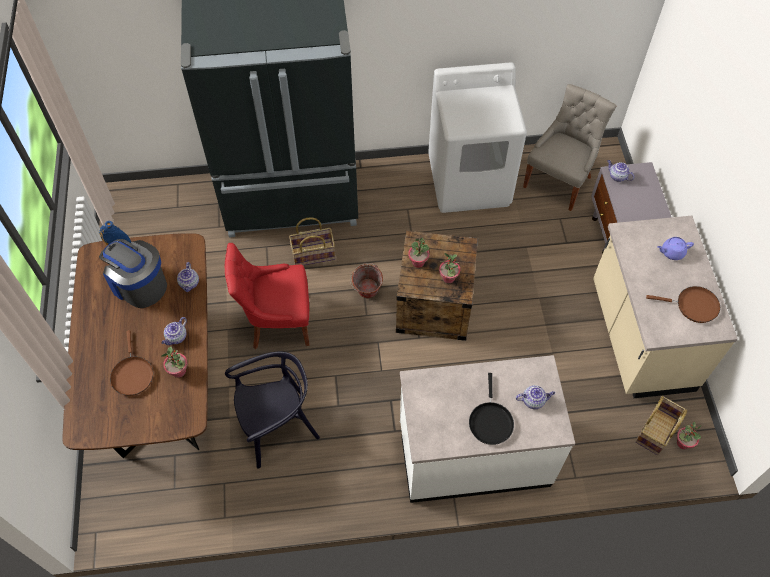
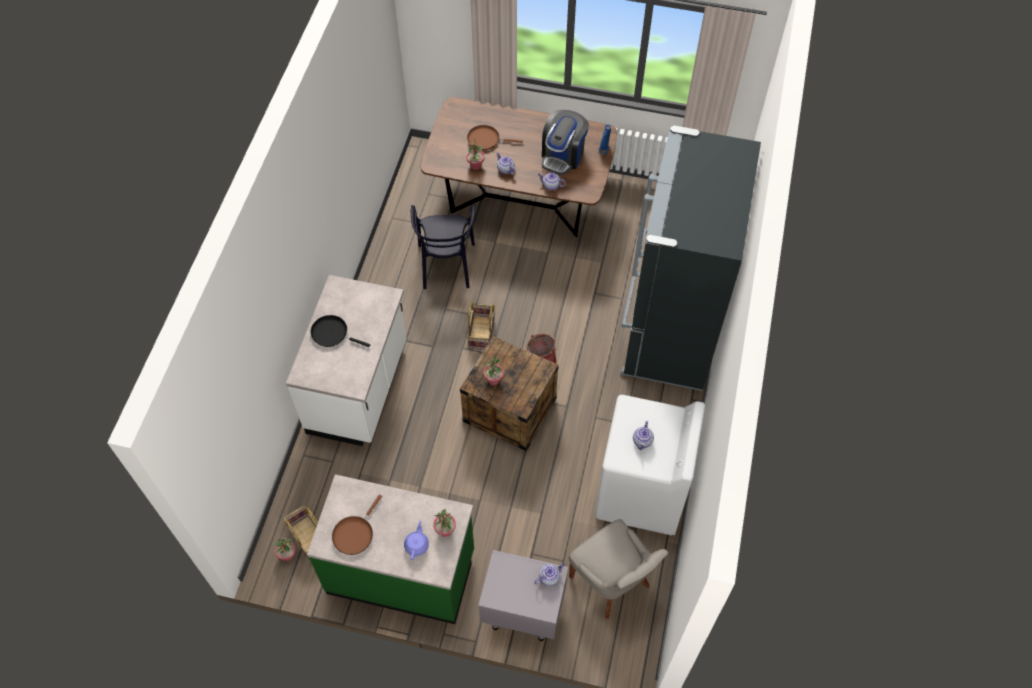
camera: 110 degrees right, 0 degrees up
coffee machine [99,239,167,308] -> coffee machine turned 150 degrees clockwise [542,110,589,175]
red chair [225,243,309,349] -> none
basket [289,217,335,266] -> basket moved to [467,302,495,350]
potted plant [408,237,429,268] -> potted plant moved to [433,509,456,537]
teapot [516,385,555,409] -> teapot moved to [633,421,654,450]
beige counter [593,216,738,398] -> green counter [307,474,474,624]

